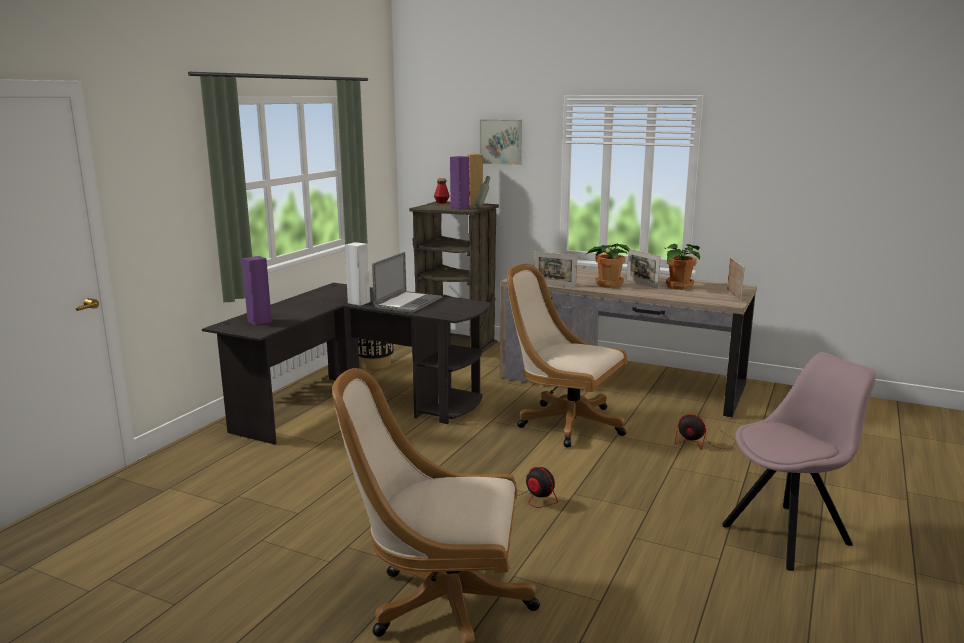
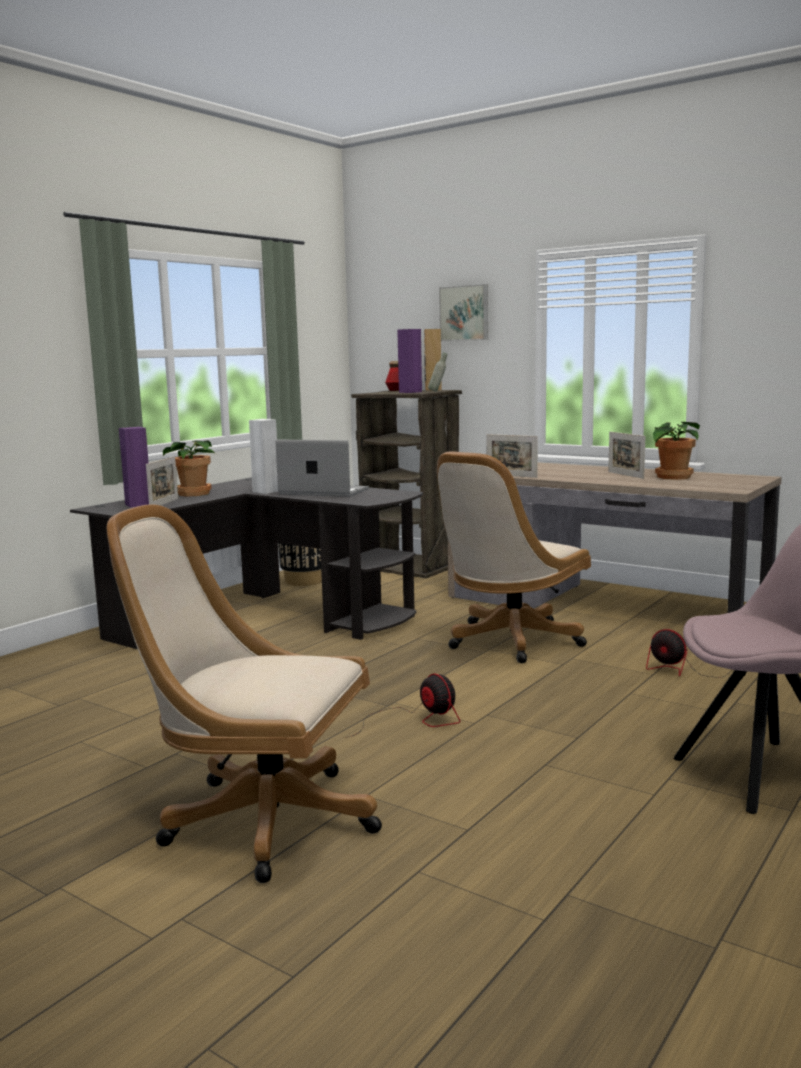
camera: 10 degrees right, 5 degrees down
laptop [372,252,442,313] -> laptop turned 105 degrees counterclockwise [276,440,369,497]
office chair [507,264,628,447] -> office chair turned 90 degrees counterclockwise [437,452,591,663]
potted plant [586,243,630,288] -> potted plant moved to [163,440,216,497]
picture frame [727,257,745,302] -> picture frame moved to [146,456,178,506]

